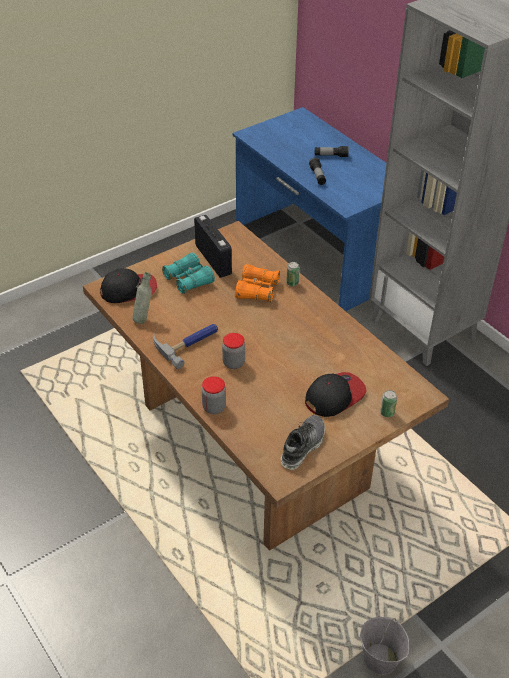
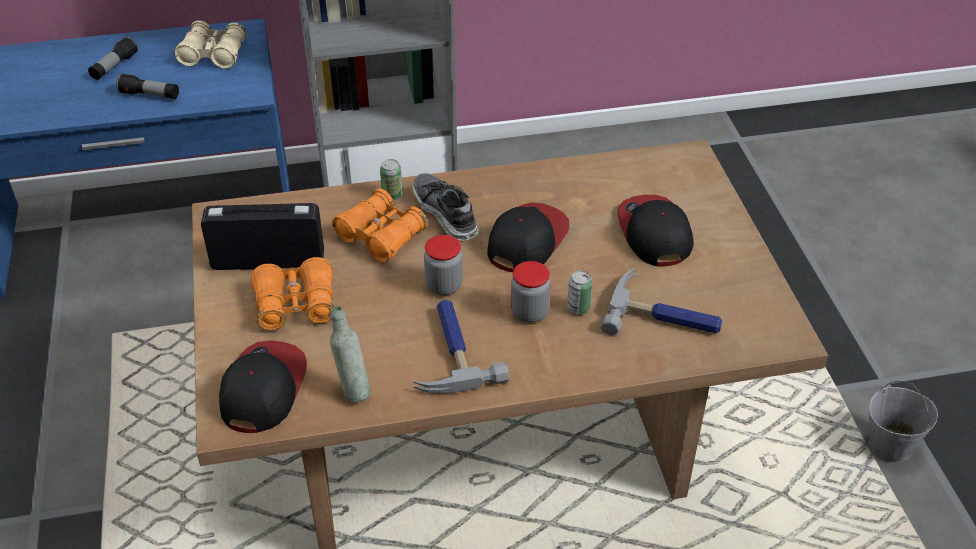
camera: 65 degrees left, 0 degrees up
turquoise binoculars [162,252,215,294] -> orange binoculars [251,257,334,330]
jar [202,376,226,414] -> jar moved to [424,235,463,296]
shoe [281,415,325,470] -> shoe moved to [413,173,479,240]
can [380,390,397,417] -> can moved to [567,270,592,315]
none -> beige binoculars [174,20,247,69]
none -> cap [487,202,570,272]
none -> hammer [600,268,722,335]

